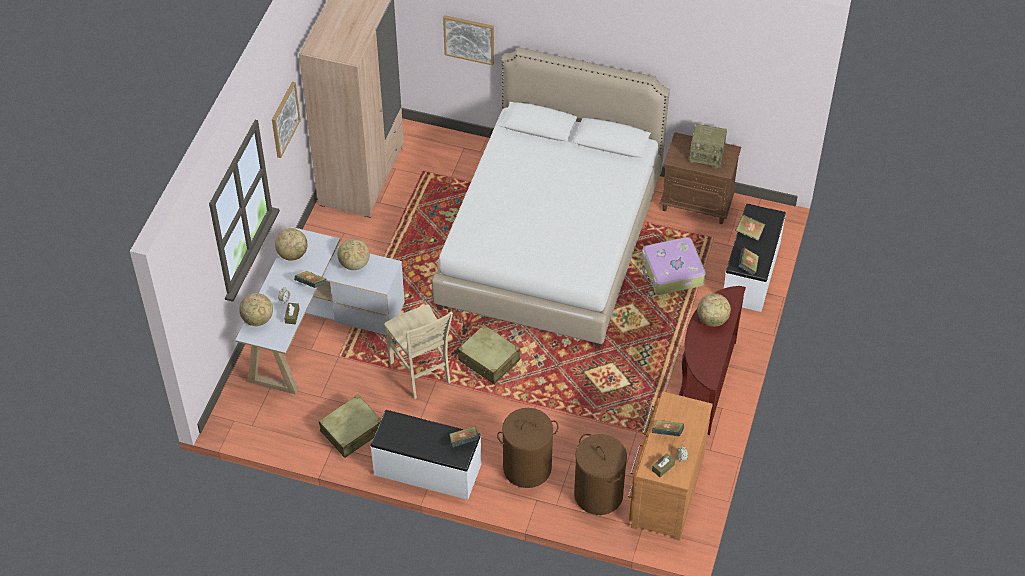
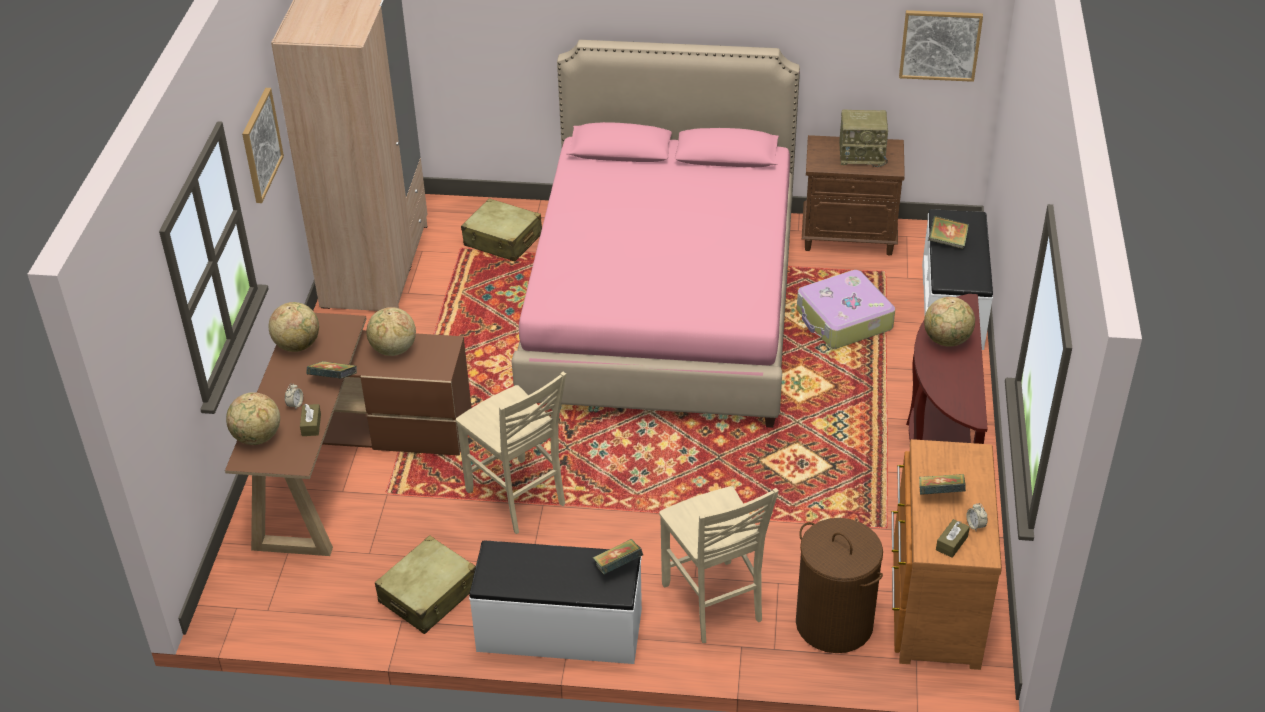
camera: 10 degrees left, 10 degrees down
white desk [235,227,405,395] -> brown desk [225,313,471,556]
white bed [432,48,670,349] -> pink bed [512,40,800,428]
picture [443,15,494,66] -> picture moved to [899,10,983,82]
beige suitcase [458,325,520,384] -> beige suitcase moved to [461,198,542,262]
brown laundry basket [497,408,559,488] -> beige chair [659,486,779,643]
book [739,248,759,275] -> none

